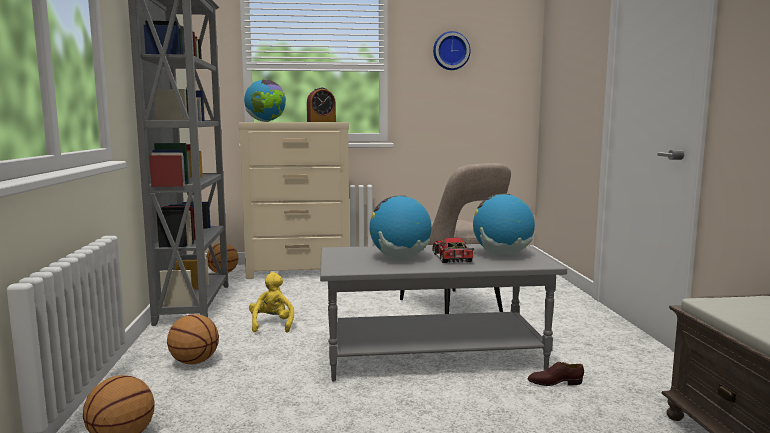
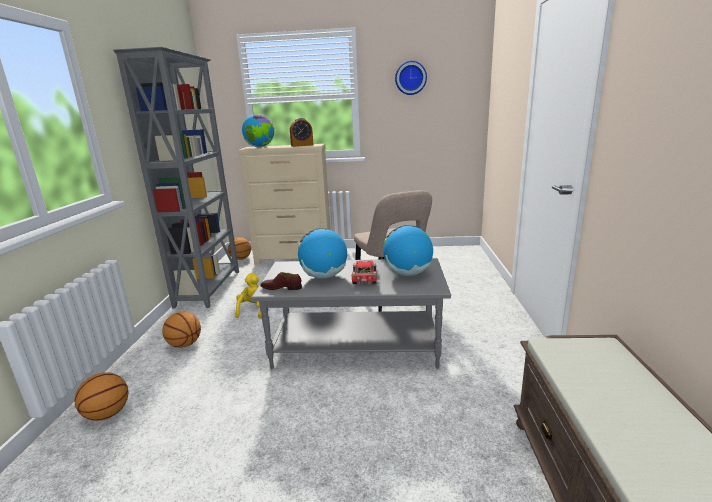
camera: 10 degrees right, 10 degrees up
brown shoe [528,362,584,386] -> brown shoe moved to [260,272,302,290]

